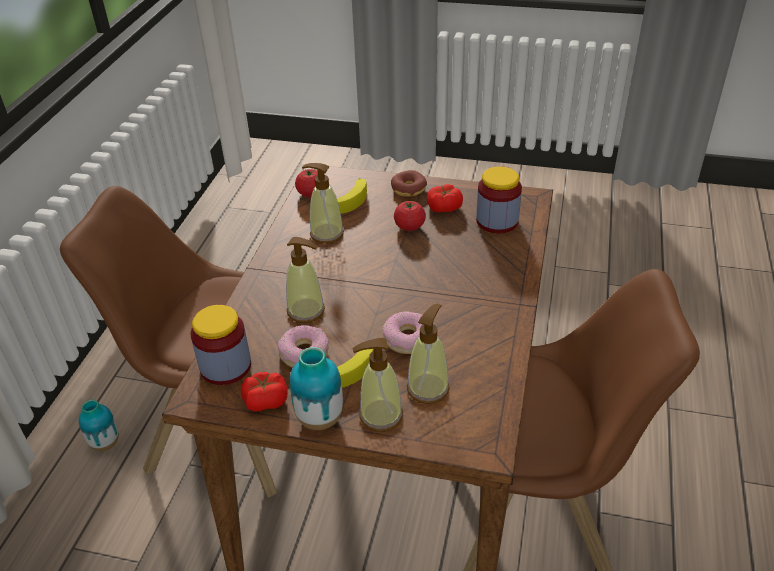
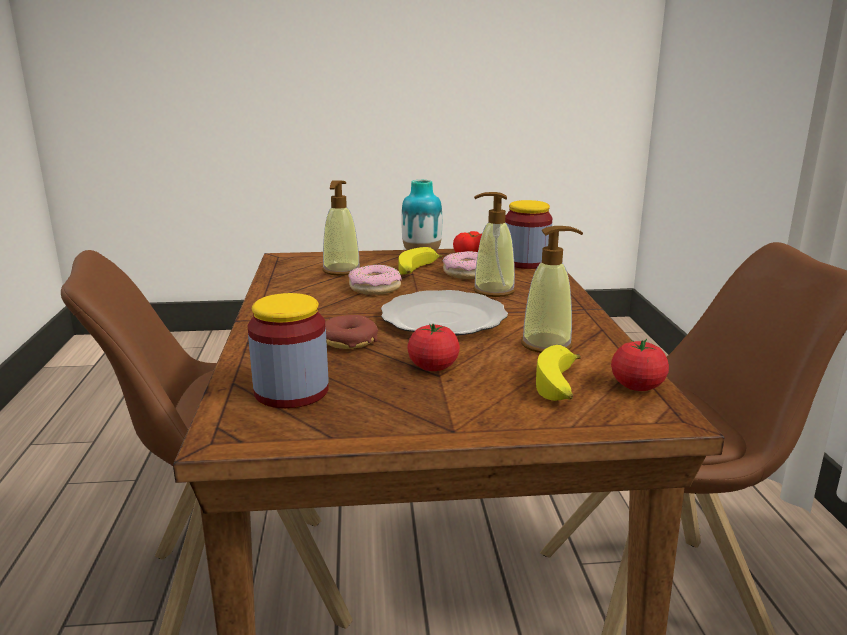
camera: 160 degrees right, 20 degrees down
vase [79,399,119,451] -> none
soap dispenser [352,338,403,432] -> none
donut [391,170,427,197] -> donut moved to [325,315,378,349]
tomato [427,184,463,212] -> none
none -> plate [381,290,508,336]

